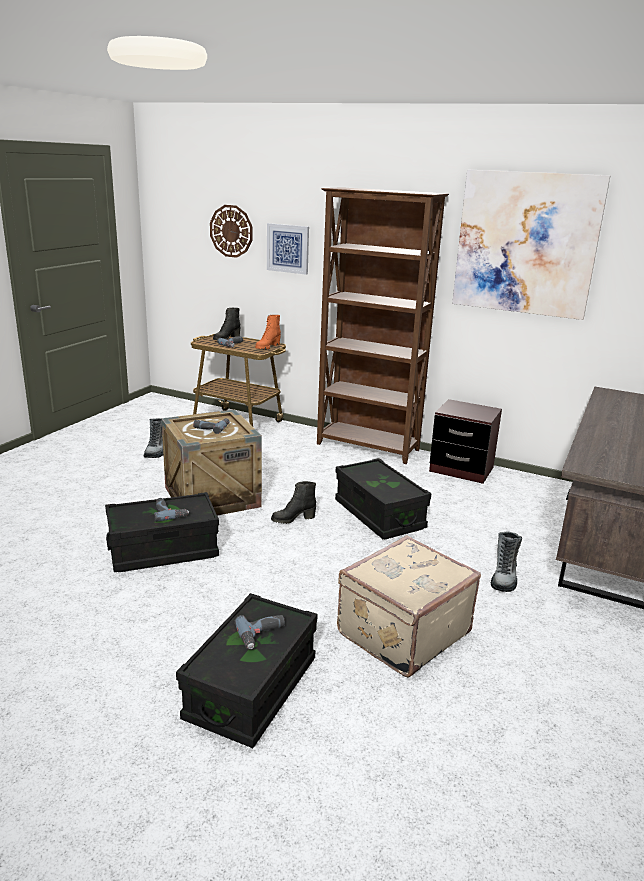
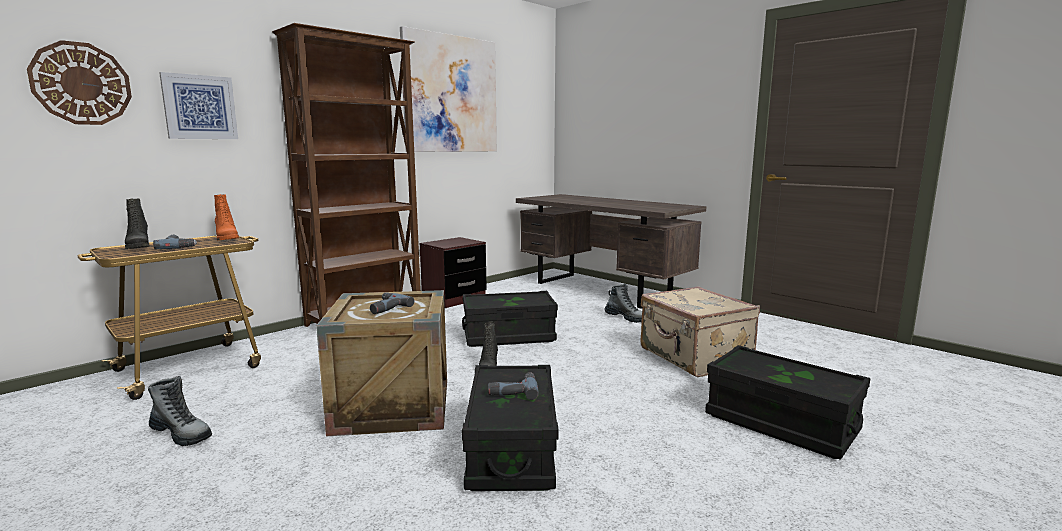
camera: 70 degrees left, 10 degrees down
power drill [234,615,285,649] -> none

